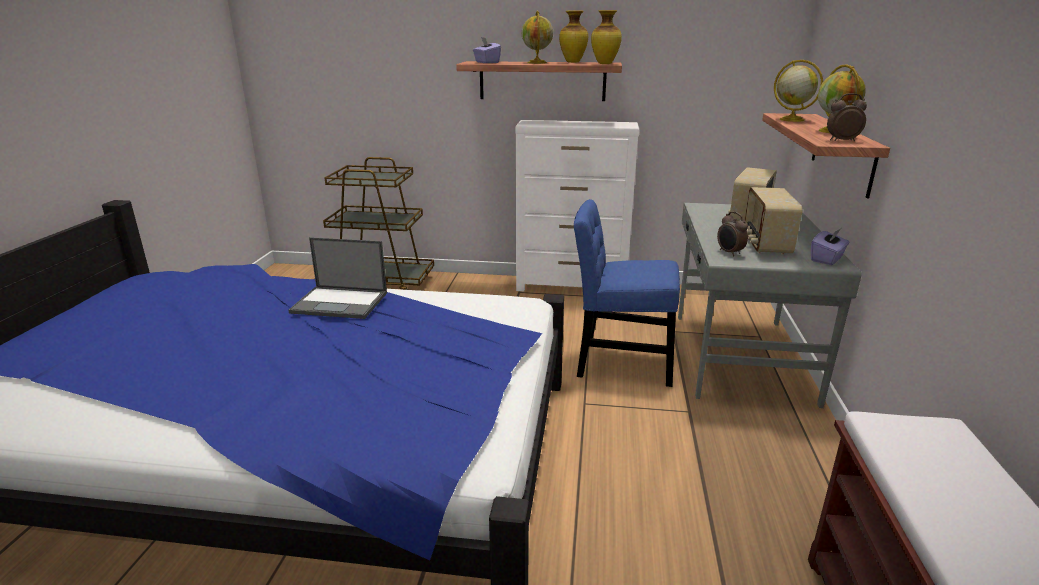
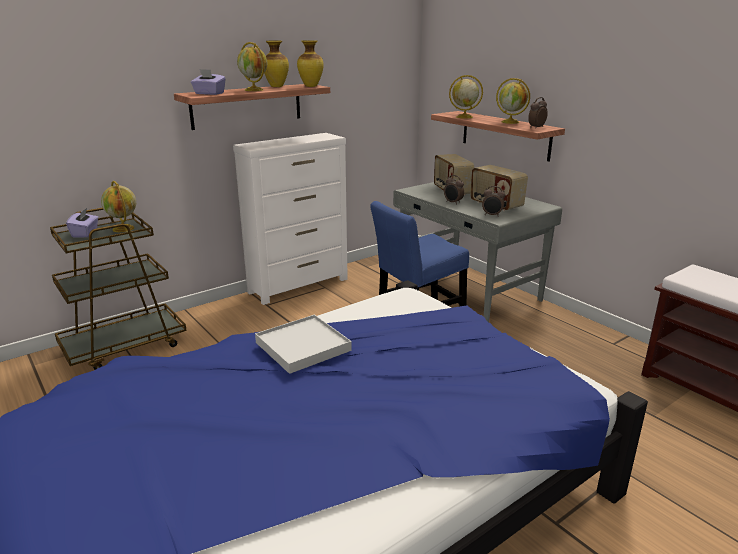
camera: 45 degrees left, 0 degrees up
laptop [288,237,387,319] -> white tray [255,314,352,374]
purple tissue box [811,228,849,265] -> purple tissue box moved to [66,208,98,238]
none -> globe [101,181,136,232]
none -> alarm clock [444,175,464,205]

